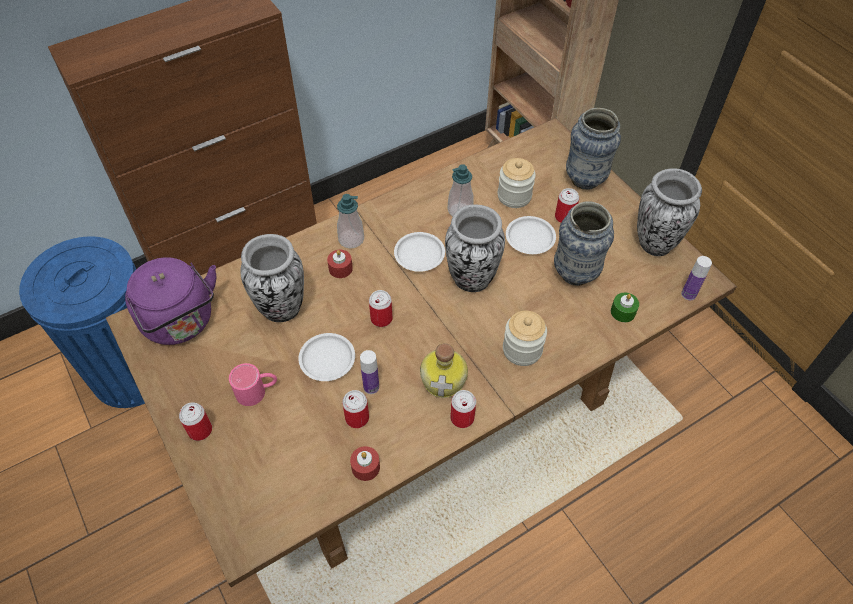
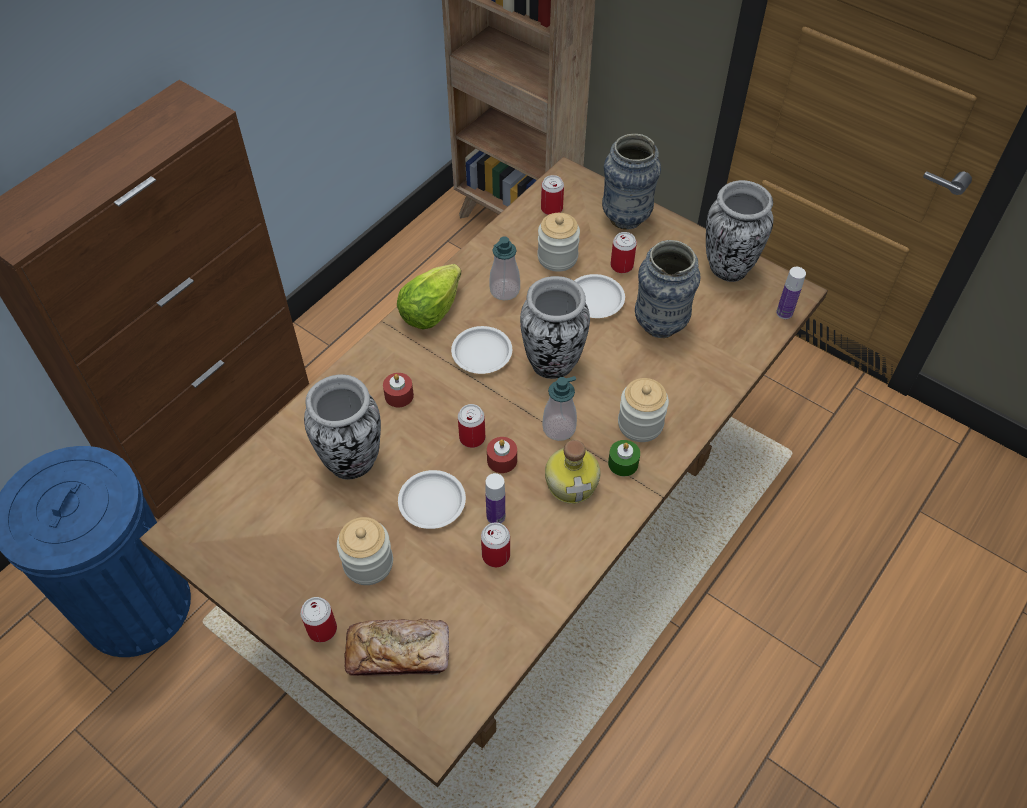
camera: 20 degrees left, 0 degrees up
purple kettle [125,257,216,345] -> none
pink mug [229,363,277,406] -> jar [337,517,393,585]
soap dispenser [337,194,364,248] -> soap dispenser moved to [543,376,577,441]
red candle [350,446,380,481] -> red candle moved to [487,437,517,473]
can [450,390,476,428] -> can moved to [541,175,564,215]
green candle [611,293,639,322] -> green candle moved to [608,440,640,476]
none -> bread [344,619,449,676]
none -> lettuce [397,264,461,330]

